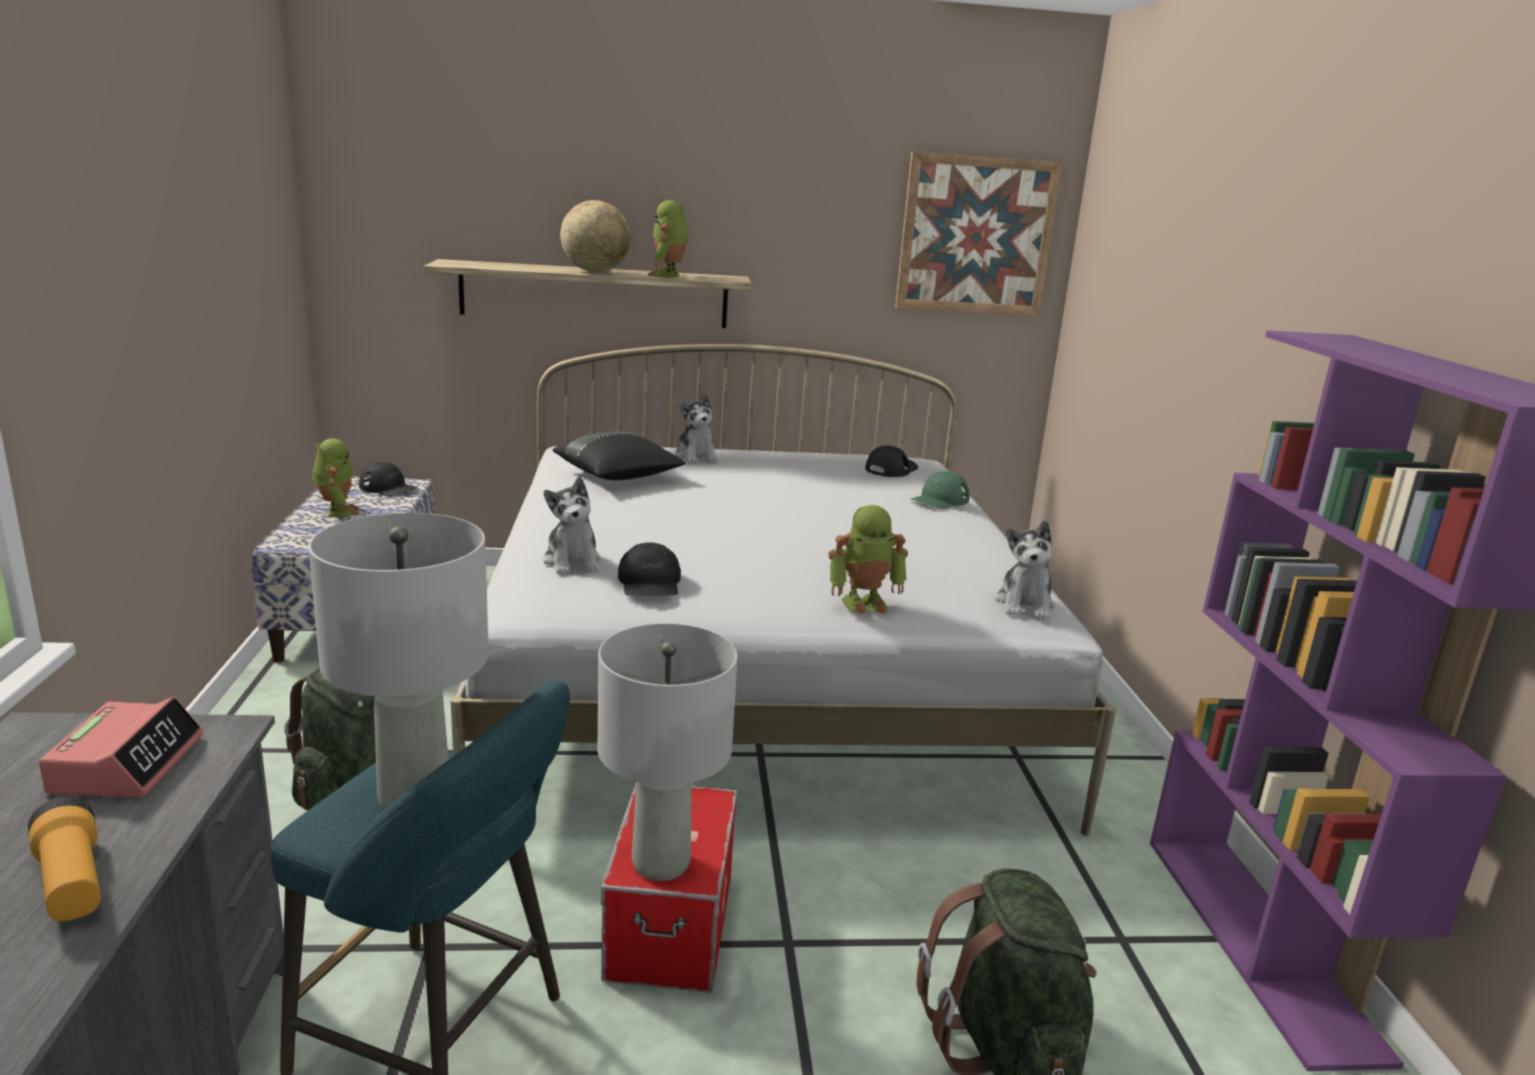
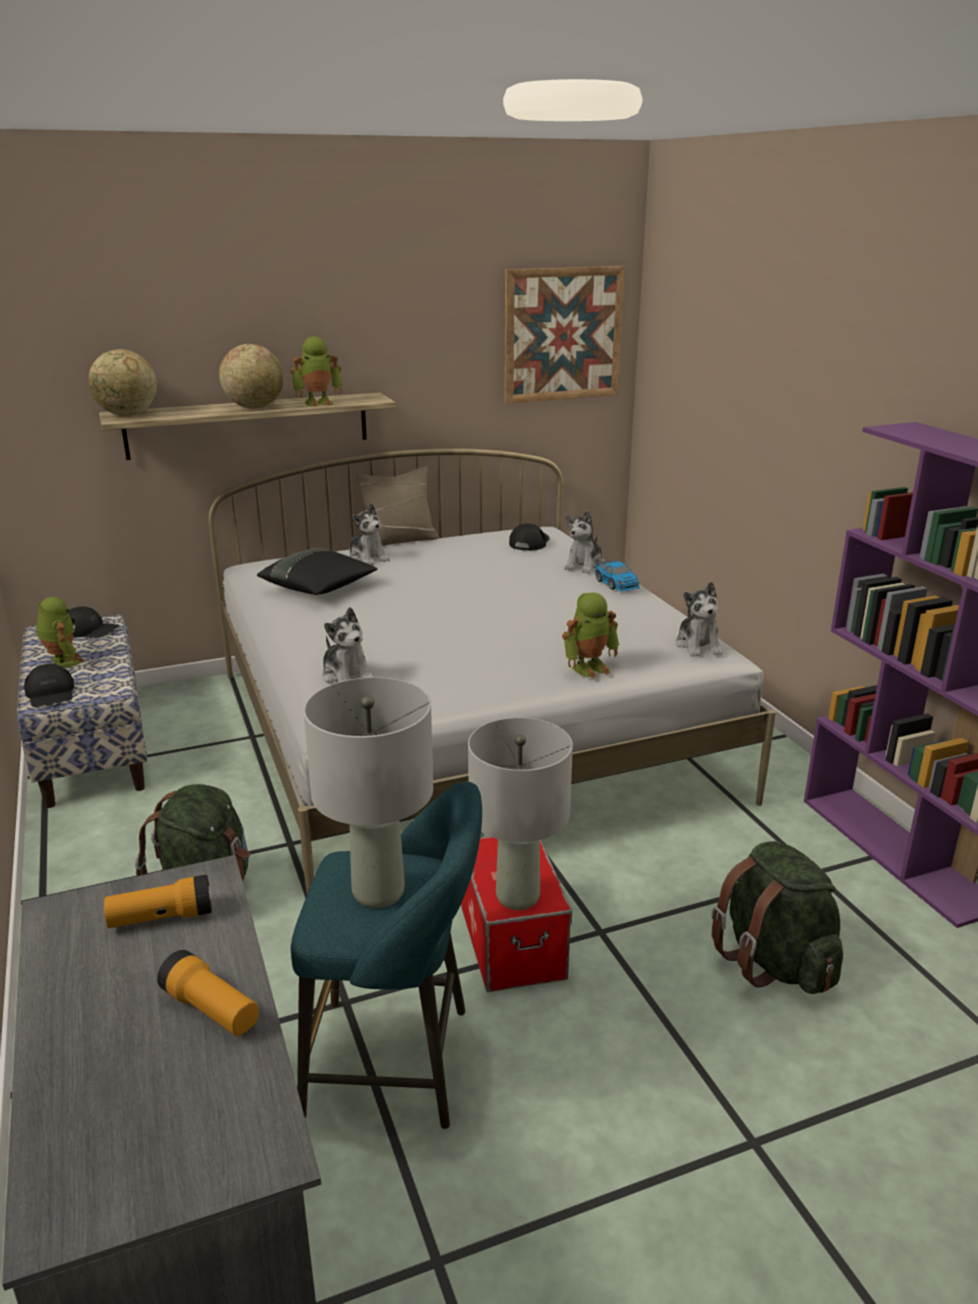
camera: 15 degrees left, 5 degrees up
alarm clock [39,697,203,798] -> flashlight [104,875,212,928]
black cap [618,542,681,596] -> black cap moved to [24,664,74,707]
toy robot [648,200,689,278] -> toy robot turned 105 degrees counterclockwise [290,336,342,407]
green cap [911,471,970,509] -> plush toy [564,511,603,574]
none -> globe [88,349,157,416]
none -> beige pillow [355,466,439,546]
none -> toy car [595,560,640,592]

